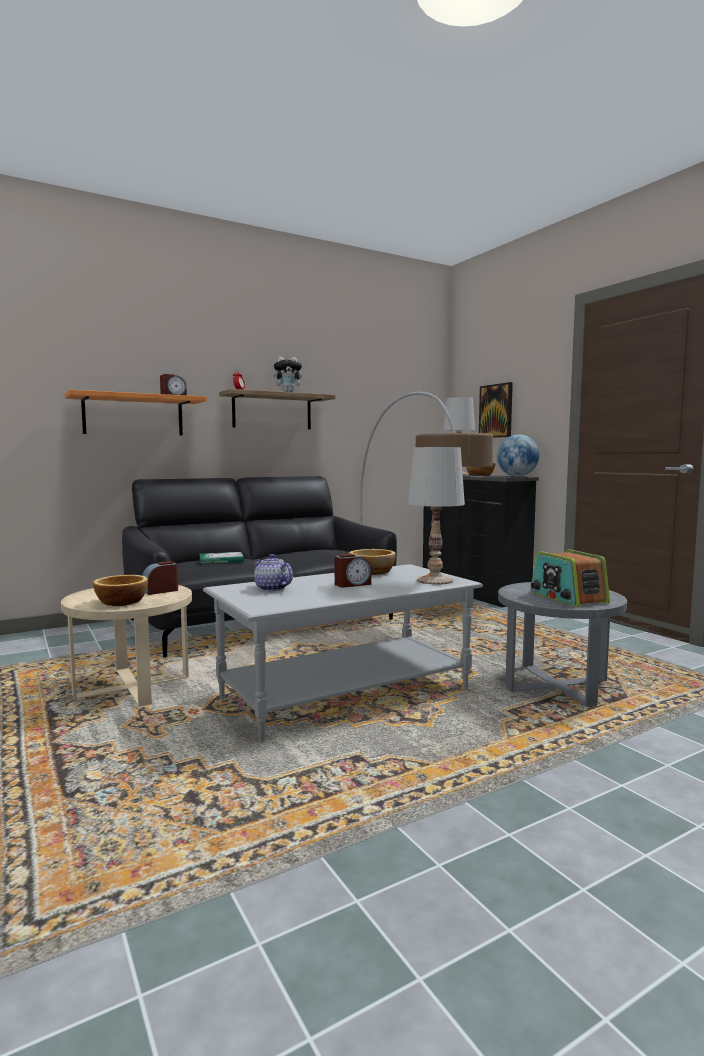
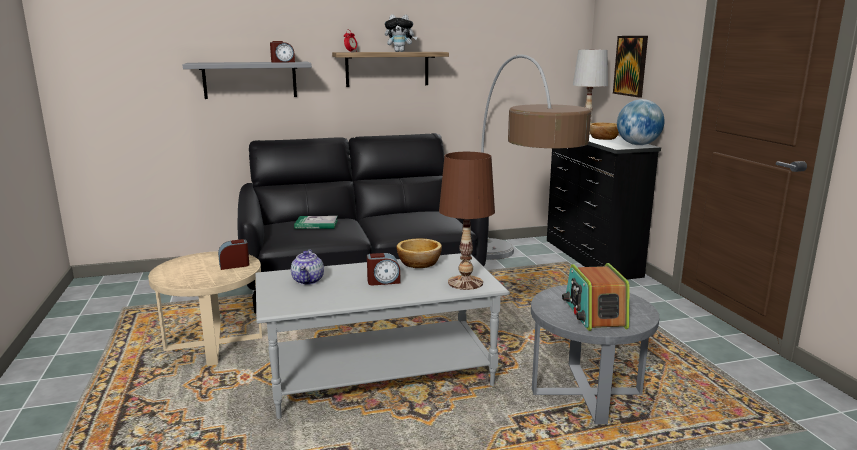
camera: 15 degrees right, 10 degrees up
orange shelf [65,390,207,436] -> grey shelf [183,62,312,99]
bowl [93,575,148,606] -> none
teapot [253,554,293,591] -> teapot turned 150 degrees counterclockwise [291,250,324,285]
white table lamp [408,447,465,585] -> brown table lamp [439,152,495,290]

